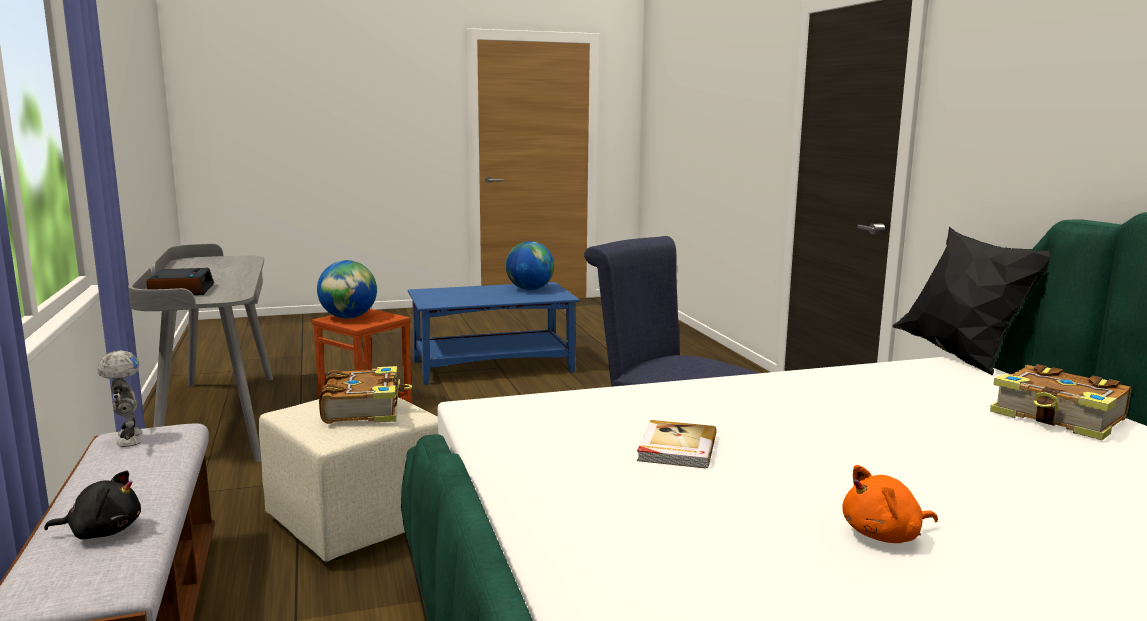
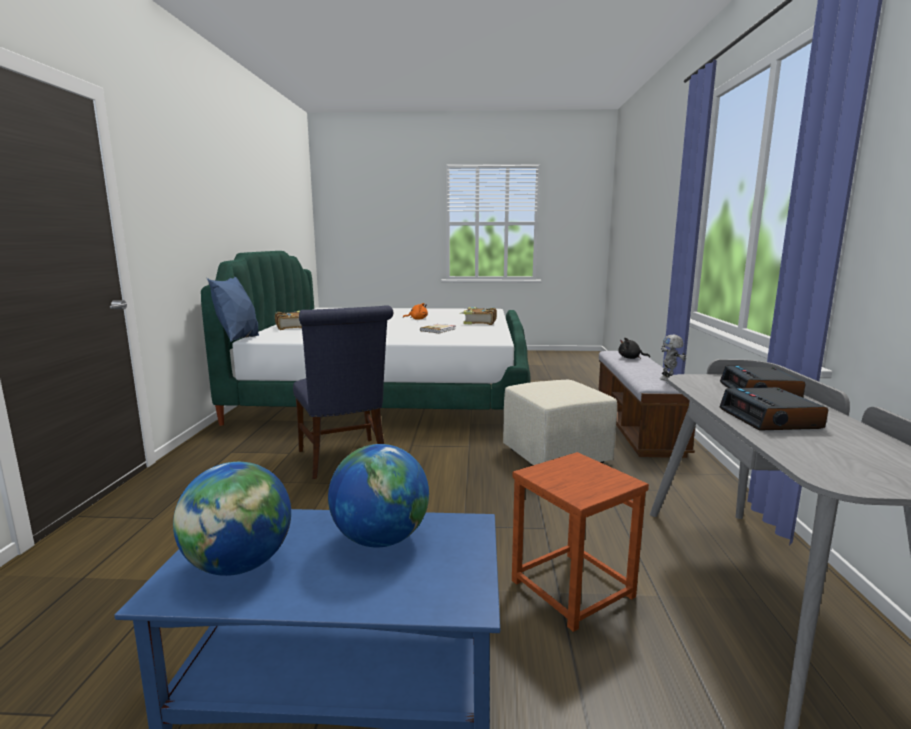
camera: 160 degrees left, 0 degrees up
globe [317,260,377,319] -> globe moved to [328,444,429,548]
book [319,366,412,424] -> book moved to [460,307,497,325]
black pillow [893,227,1050,375] -> blue pillow [207,277,259,342]
none -> alarm clock [720,387,828,431]

